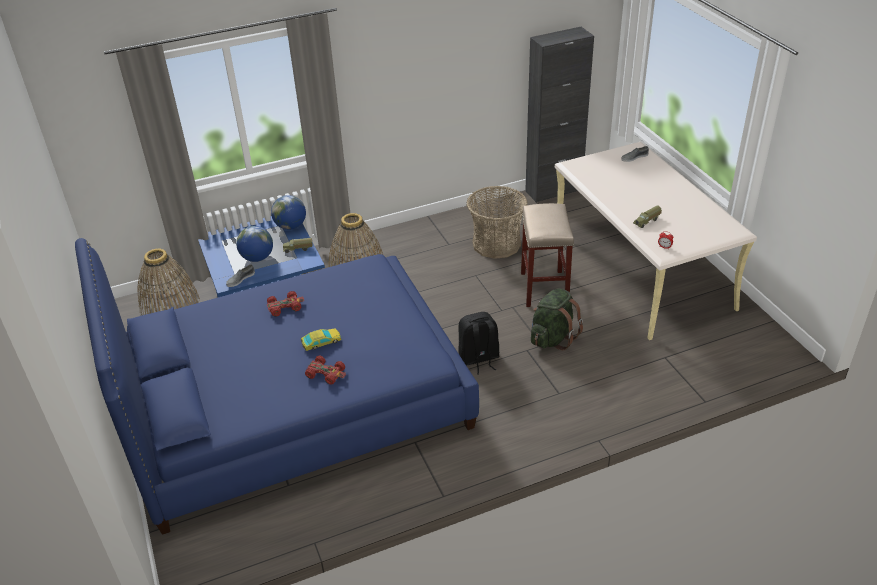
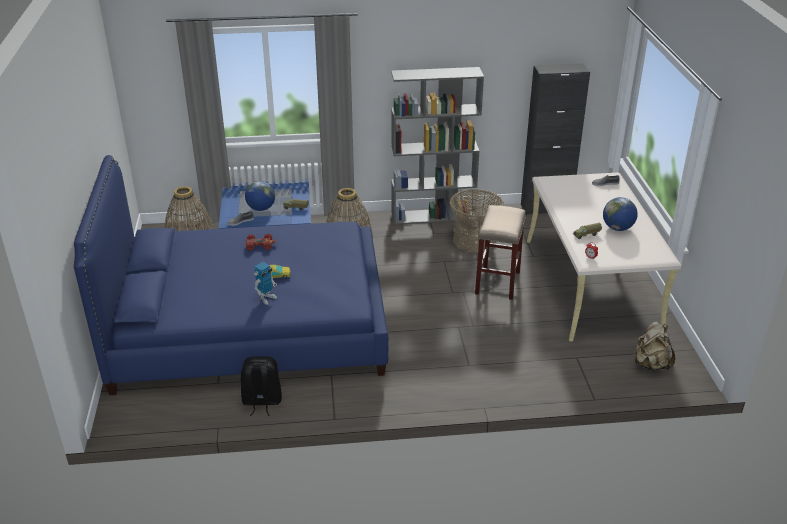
camera: 15 degrees right, 5 degrees down
globe [271,195,306,230] -> globe moved to [603,197,638,231]
red toy car [305,356,346,385] -> toy robot [254,262,277,305]
black backpack [458,312,499,375] -> black backpack moved to [241,356,282,416]
green backpack [531,288,583,350] -> none
none -> grey bookcase [391,67,484,225]
none -> beige backpack [633,322,675,370]

